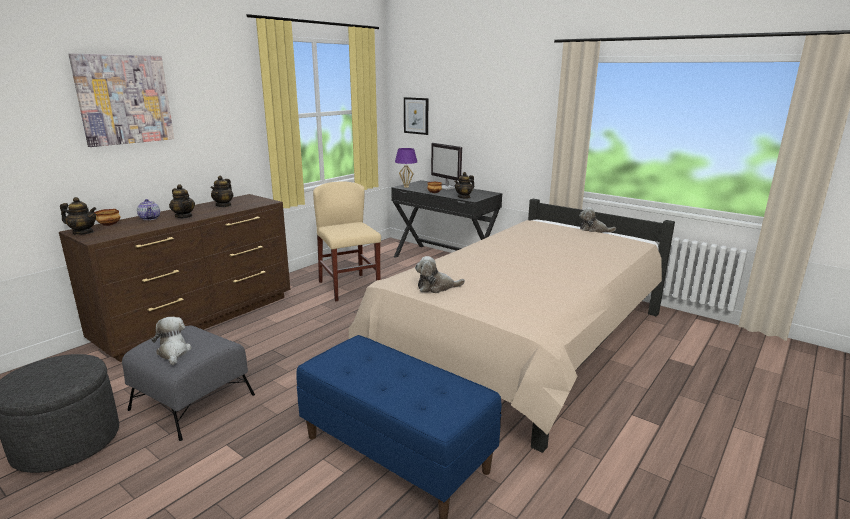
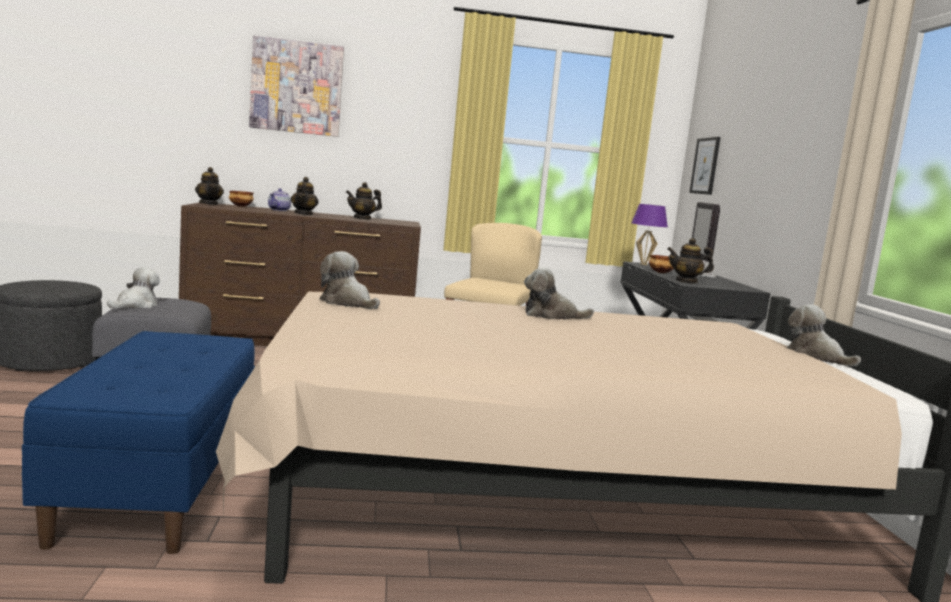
camera: 45 degrees right, 10 degrees down
none -> plush toy [524,267,594,319]

